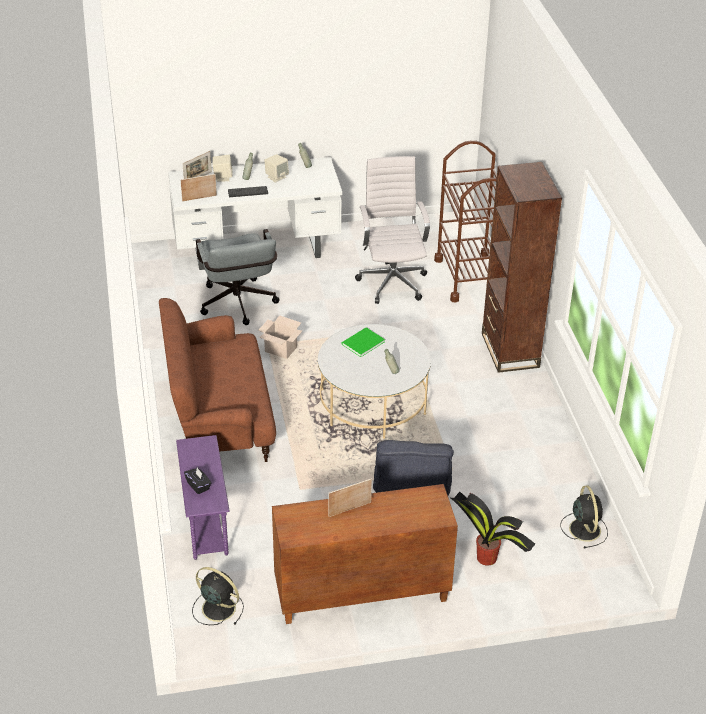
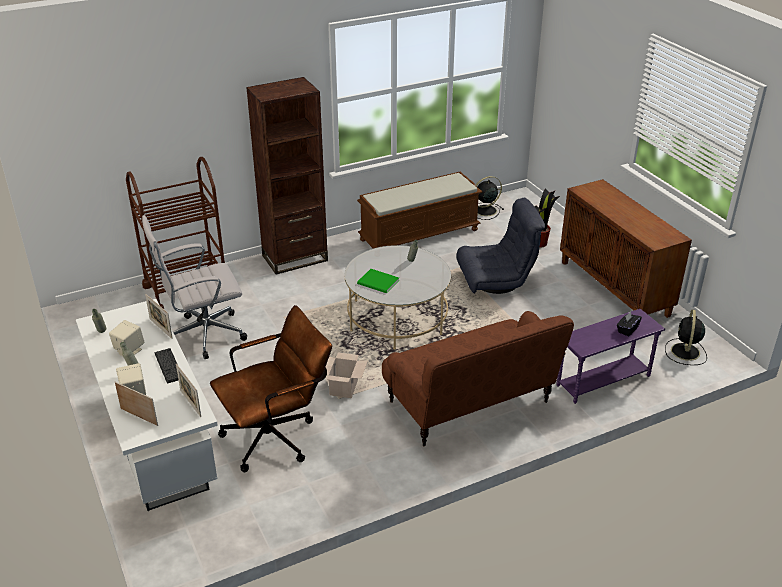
camera: 105 degrees left, 5 degrees down
grey office chair [196,229,279,325] -> brown office chair [210,305,332,472]
picture frame [329,478,372,517] -> picture frame moved to [145,294,173,339]
none -> brown bench [357,172,482,249]

